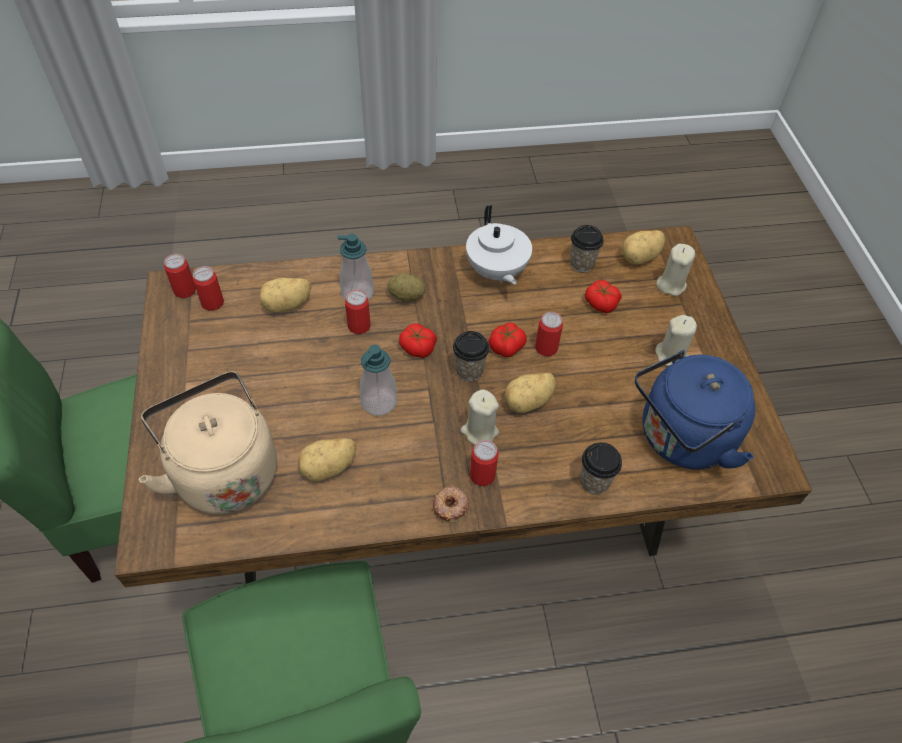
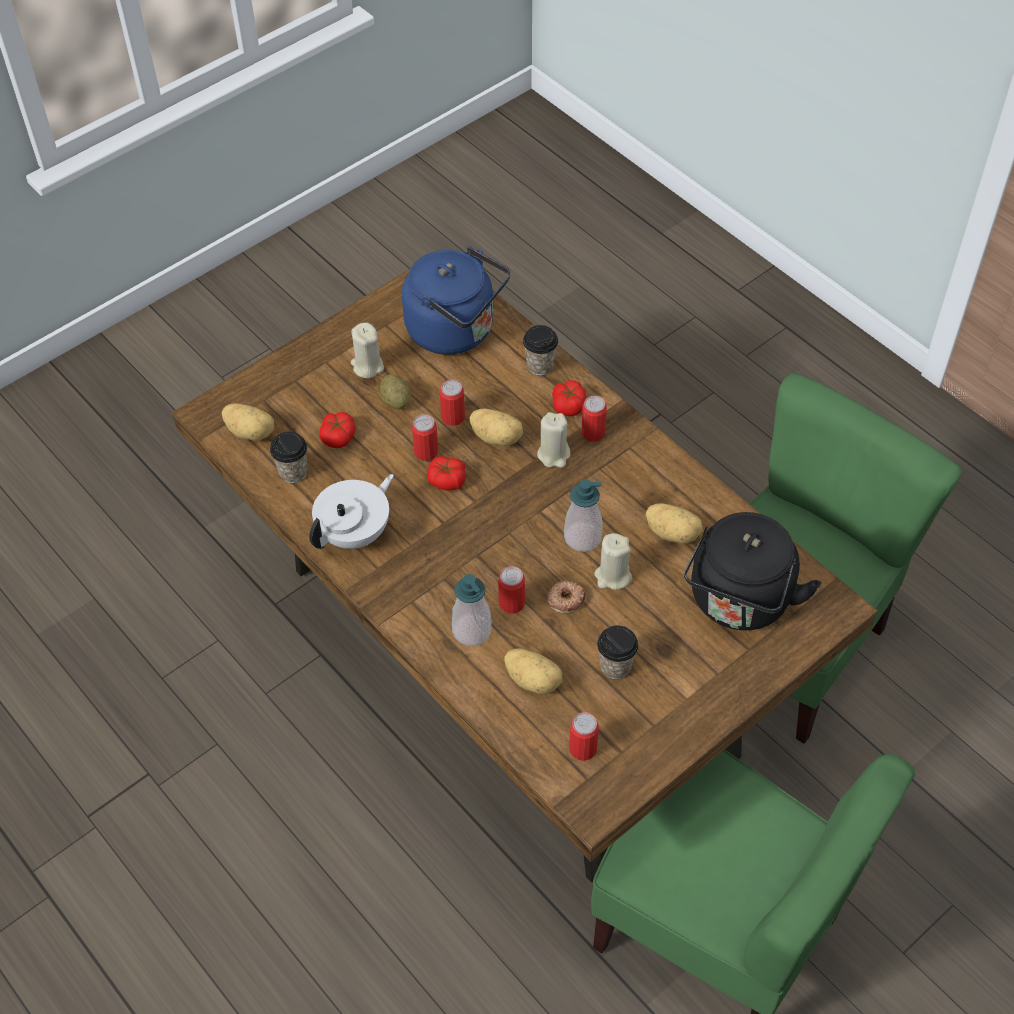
camera: 120 degrees left, 0 degrees up
beige kettle [139,371,277,514] -> black kettle [684,512,821,630]
can [164,254,196,298] -> can moved to [440,380,465,426]
potato [387,273,426,302] -> potato moved to [380,374,411,410]
tomato [399,323,437,358] -> tomato moved to [552,380,586,416]
donut [433,485,469,523] -> donut moved to [547,581,586,613]
cup [453,331,489,381] -> cup moved to [597,625,638,679]
beige candle [657,243,695,296] -> beige candle moved to [594,533,632,590]

